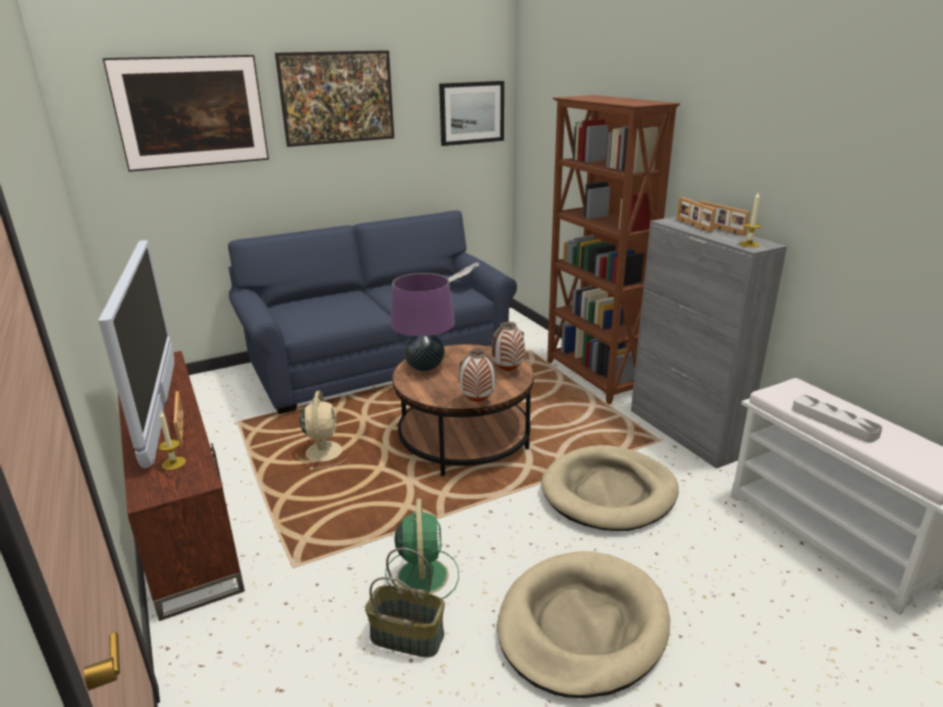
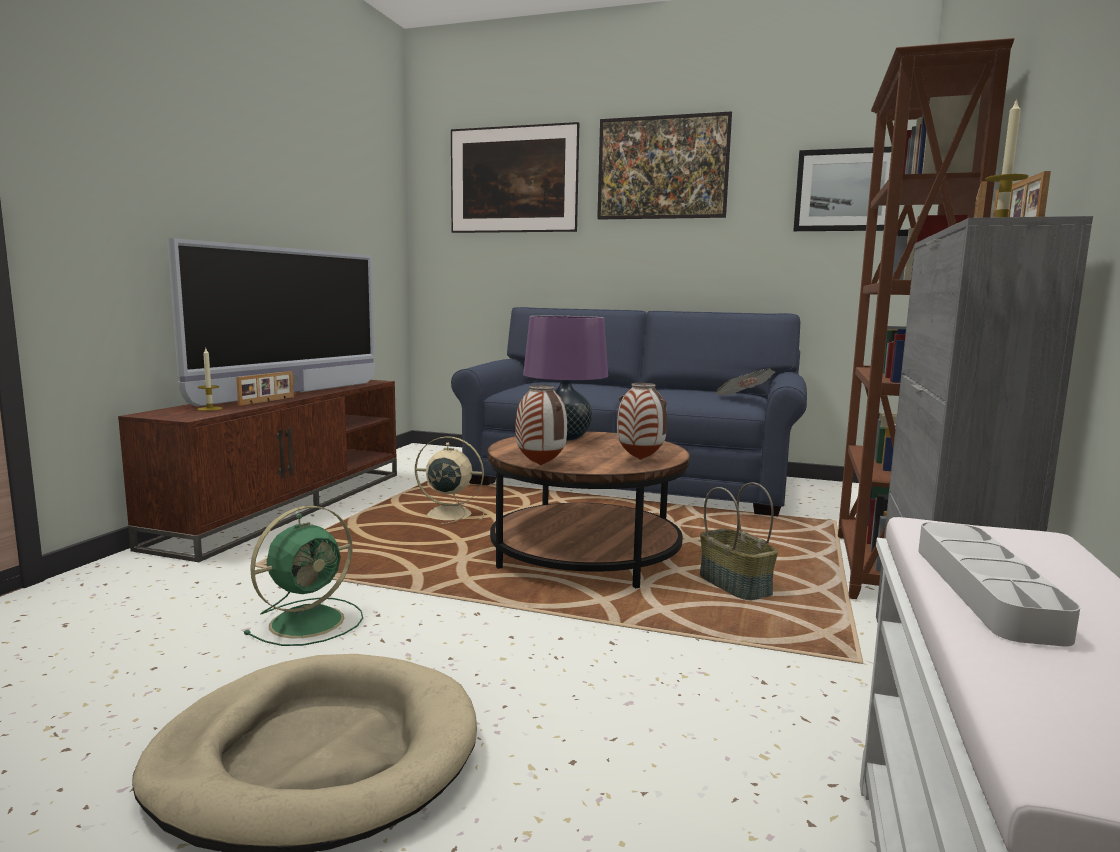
camera: 45 degrees right, 15 degrees down
beige fan [296,391,348,470] -> beige fan turned 120 degrees counterclockwise [415,436,485,524]
basket [365,548,445,657] -> basket moved to [700,482,778,600]
beige dog bed [541,445,679,531] -> none

